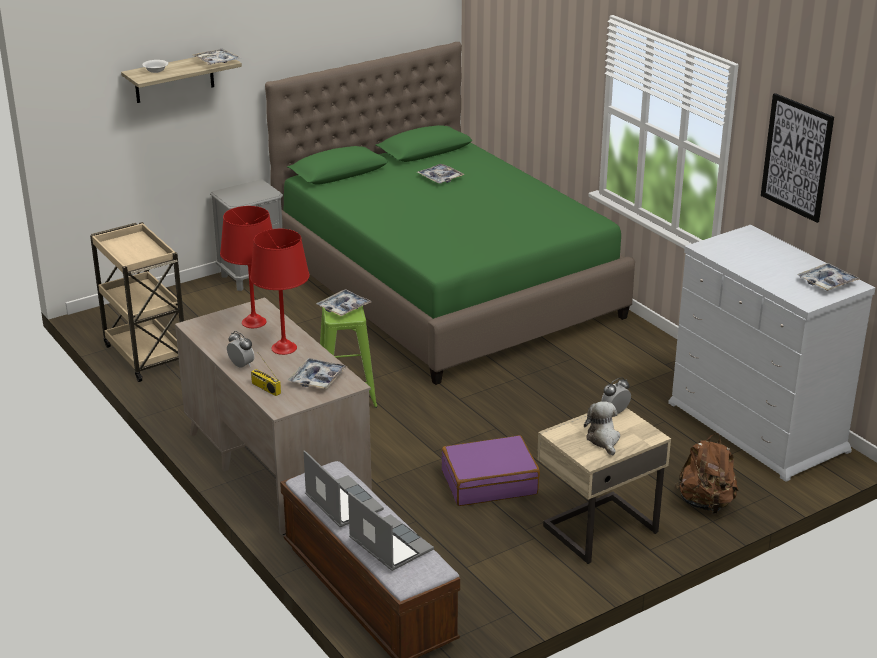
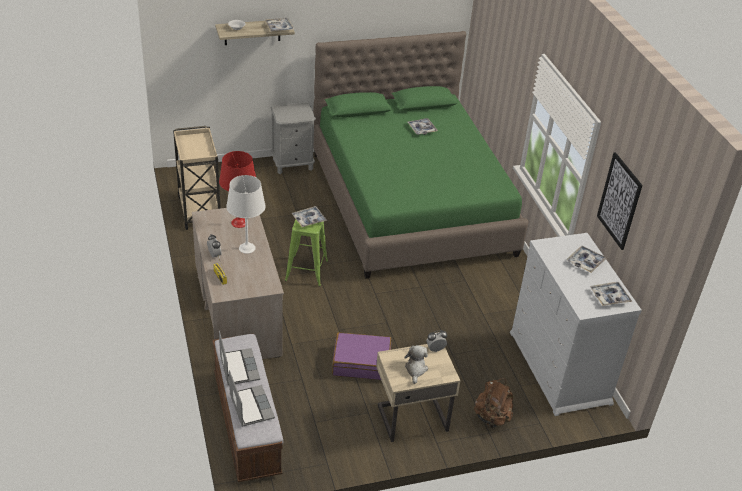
camera: 15 degrees right, 10 degrees up
red table lamp [250,229,310,355] -> white table lamp [226,175,266,254]
tray [288,358,348,389] -> tray moved to [567,245,607,273]

